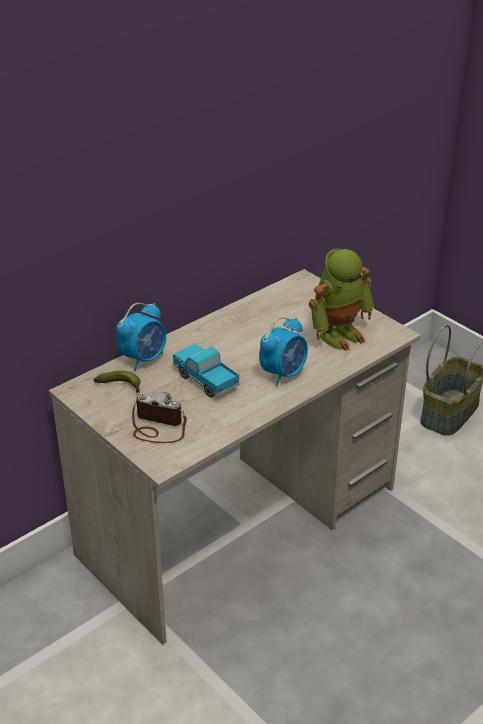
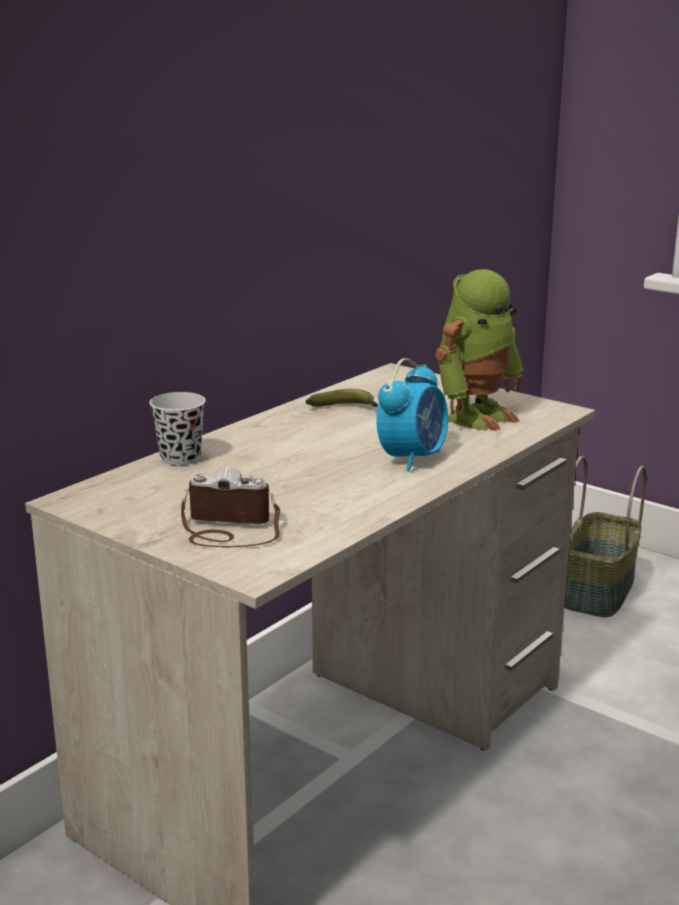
camera: 10 degrees left, 15 degrees down
banana [93,371,141,393] -> banana moved to [305,389,378,407]
alarm clock [116,303,166,371] -> black cup [149,392,206,466]
toy truck [173,343,240,398] -> none

